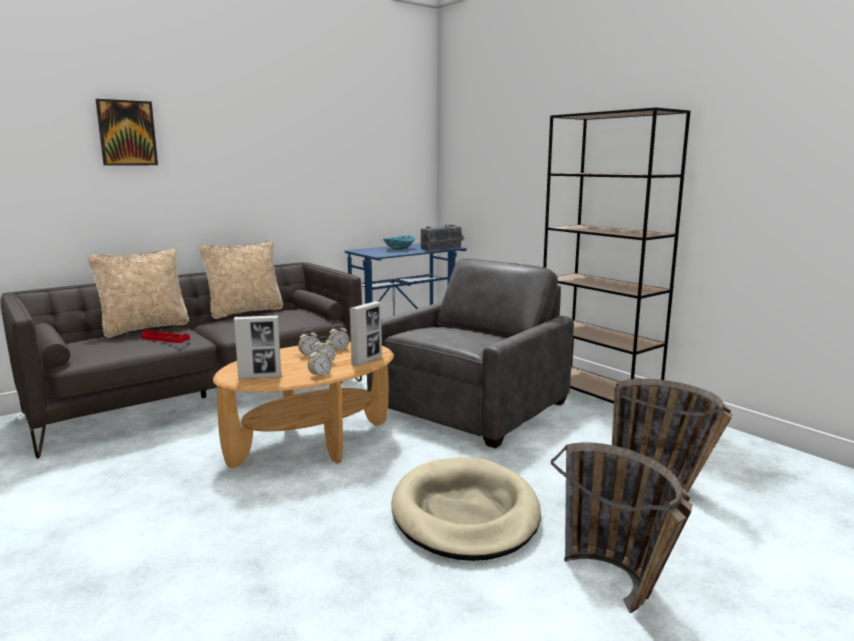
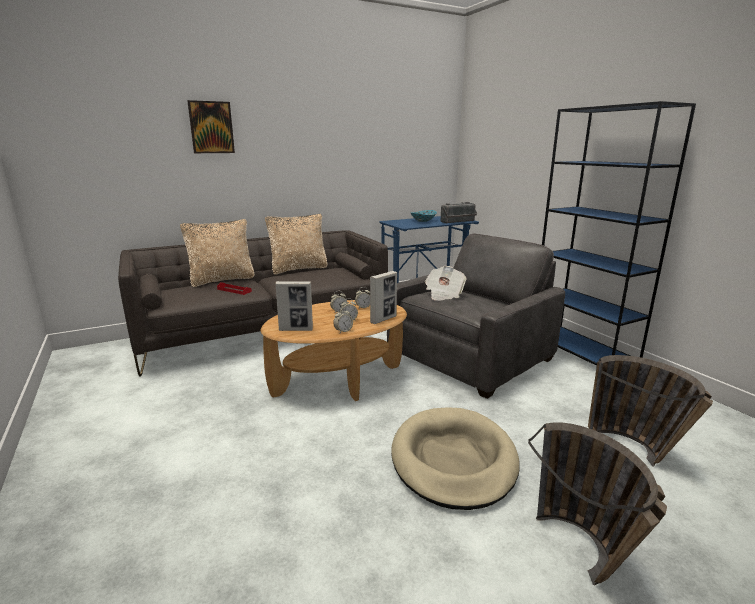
camera: 10 degrees right, 5 degrees up
beige bookcase [543,108,690,404] -> blue bookcase [542,101,696,366]
none -> newspaper [425,266,467,301]

